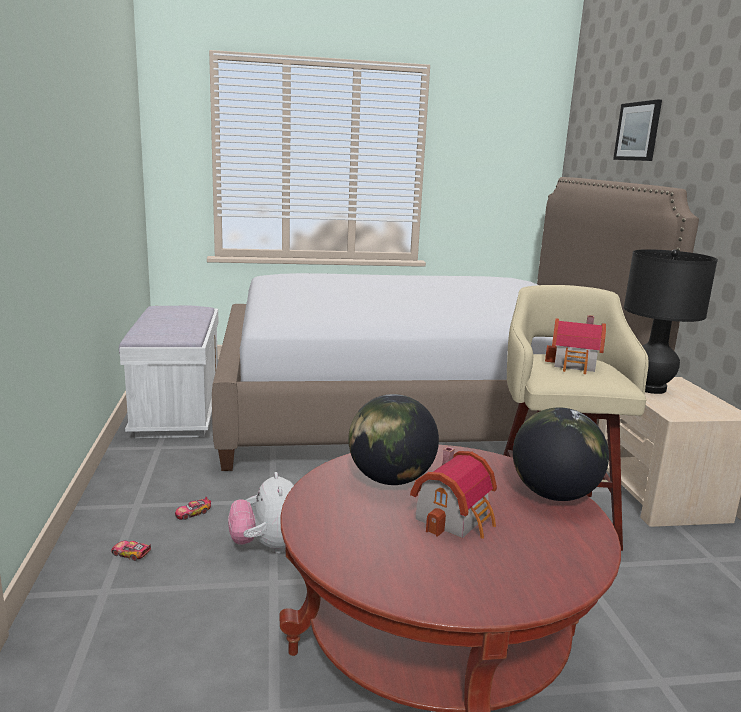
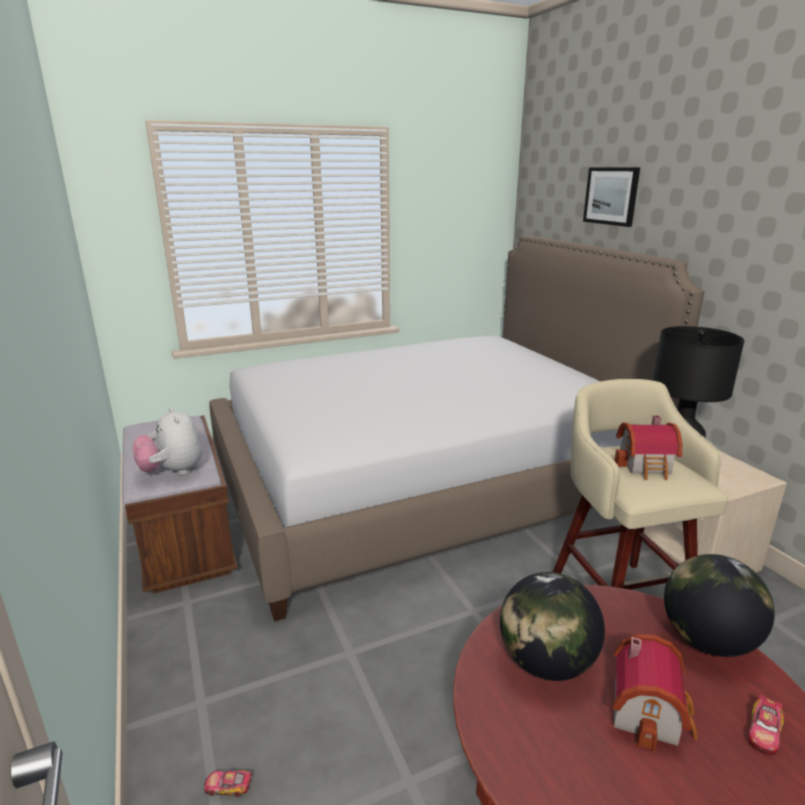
camera: 15 degrees left, 5 degrees up
white bench [119,305,219,438] -> brown bench [122,415,238,594]
toy car [175,497,211,520] -> toy car moved to [748,694,784,755]
plush toy [228,472,294,553] -> plush toy moved to [133,407,202,475]

